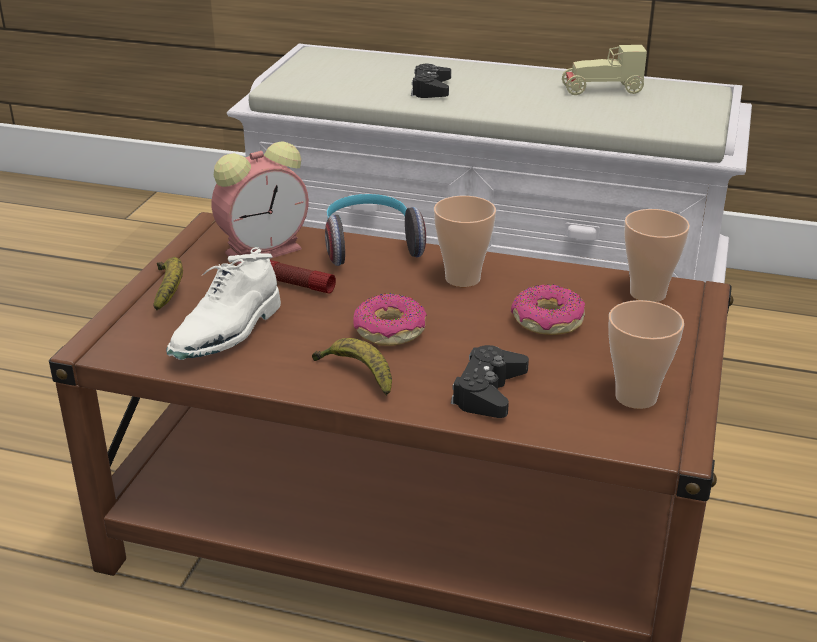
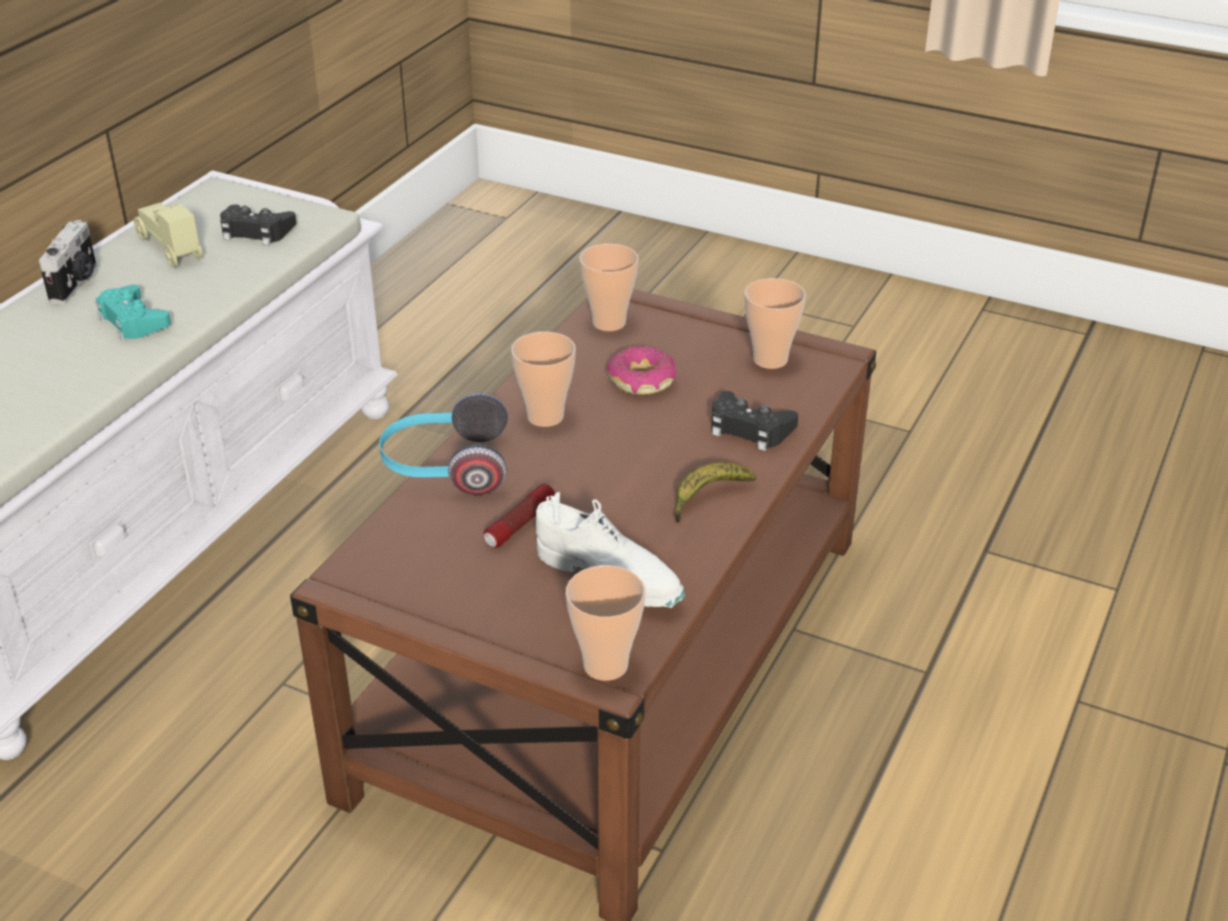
camera: 80 degrees left, 5 degrees up
banana [154,257,183,310] -> none
alarm clock [212,141,309,265] -> none
donut [353,293,427,346] -> none
black game controller [411,64,451,98] -> black game controller moved to [220,204,297,246]
beige toy car [562,45,647,95] -> beige toy car turned 135 degrees clockwise [134,203,202,267]
none -> camera [39,220,97,304]
none -> turquoise game controller [95,285,171,340]
none -> cup [565,565,645,681]

